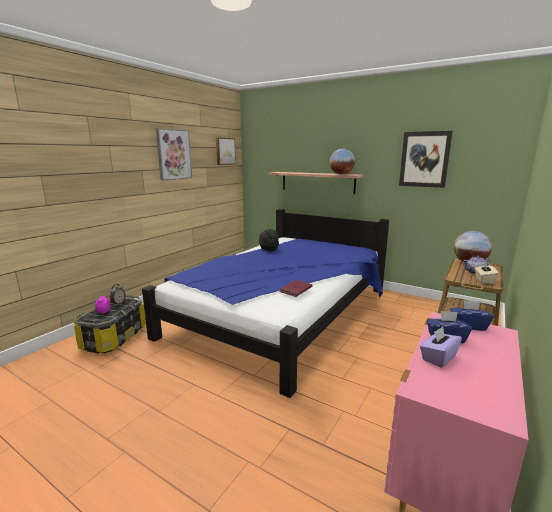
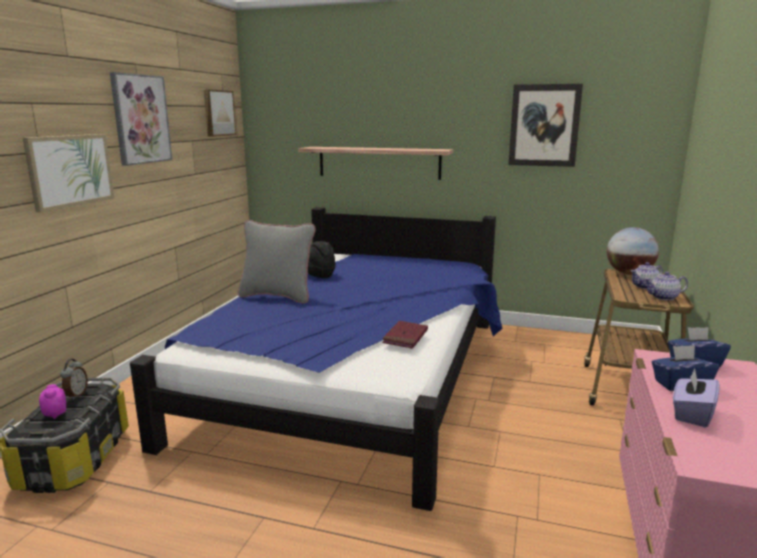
camera: 15 degrees left, 0 degrees up
globe [330,149,355,174] -> none
beige tissue box [475,263,499,284] -> teapot [645,272,688,300]
none -> picture [23,134,114,213]
none -> grey pillow [237,220,316,304]

